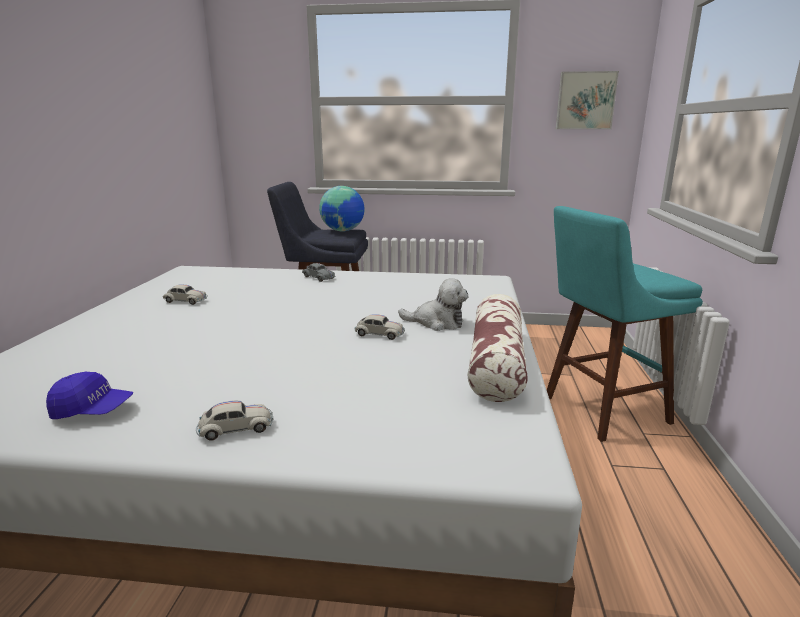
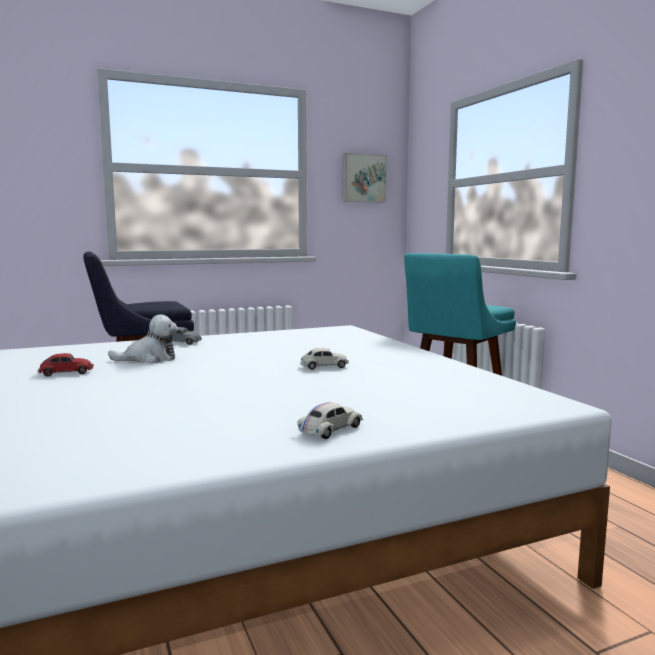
camera: 30 degrees left, 10 degrees down
blue cap [46,372,133,419] -> none
white toy car [163,285,208,305] -> red toy car [38,353,94,376]
globe [319,186,365,232] -> none
plush toy [398,278,468,331] -> plush toy moved to [108,315,178,363]
pillow [467,294,528,402] -> none

